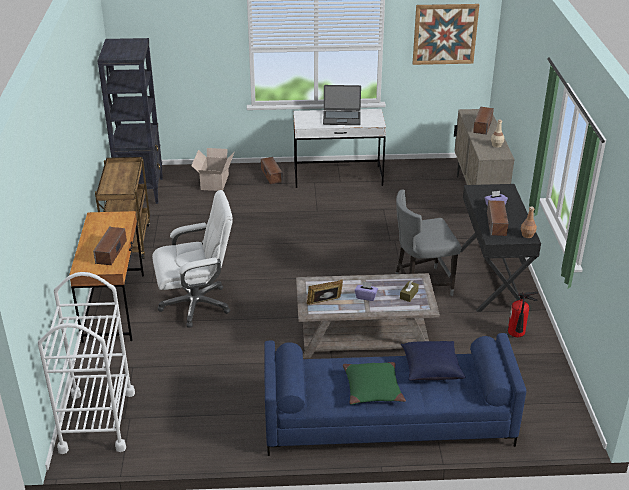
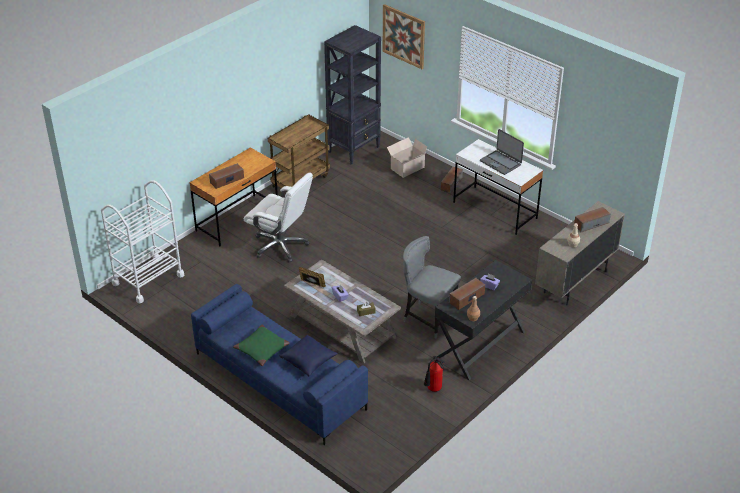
camera: 45 degrees right, 5 degrees up
picture [413,4,479,65] -> picture moved to [383,4,425,69]

